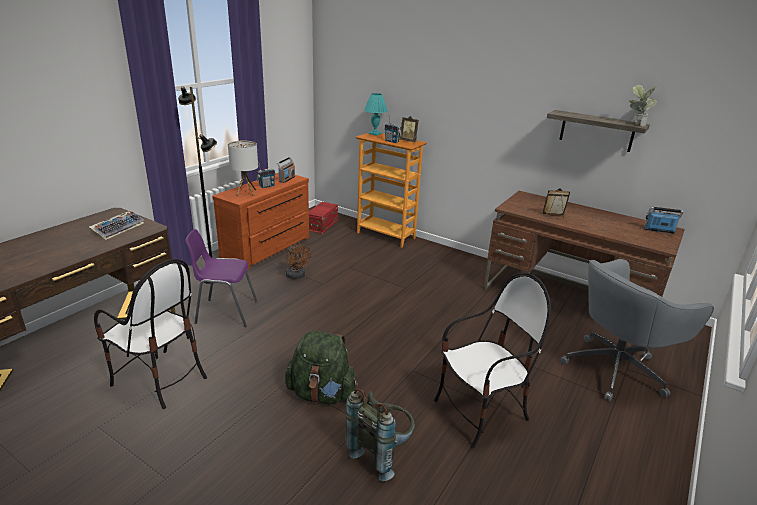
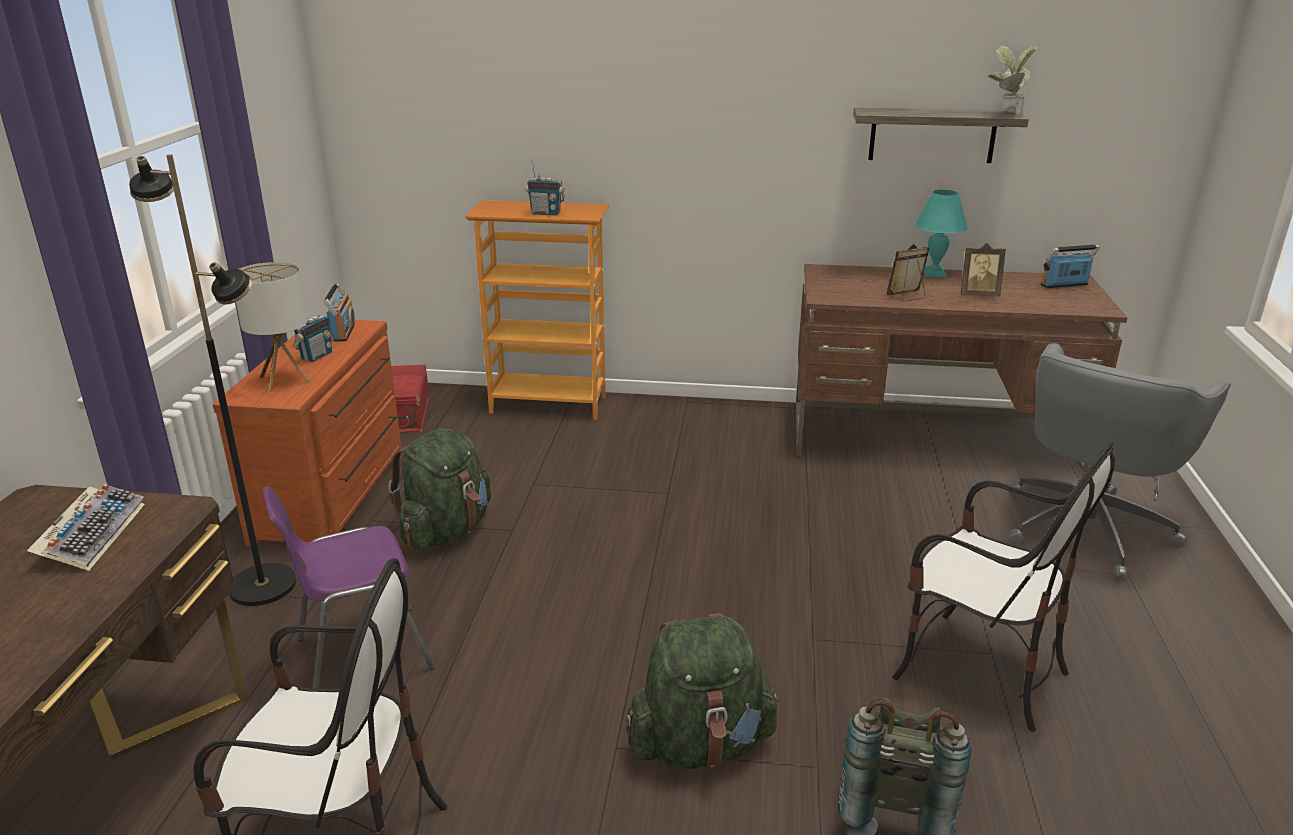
camera: 25 degrees left, 0 degrees up
brown fan [286,244,311,279] -> green backpack [388,429,491,550]
turquoise table lamp [364,93,388,136] -> turquoise table lamp moved to [915,190,967,278]
picture frame [400,116,419,142] -> picture frame moved to [961,243,1006,296]
chair [434,273,551,449] -> chair turned 90 degrees clockwise [892,442,1115,732]

